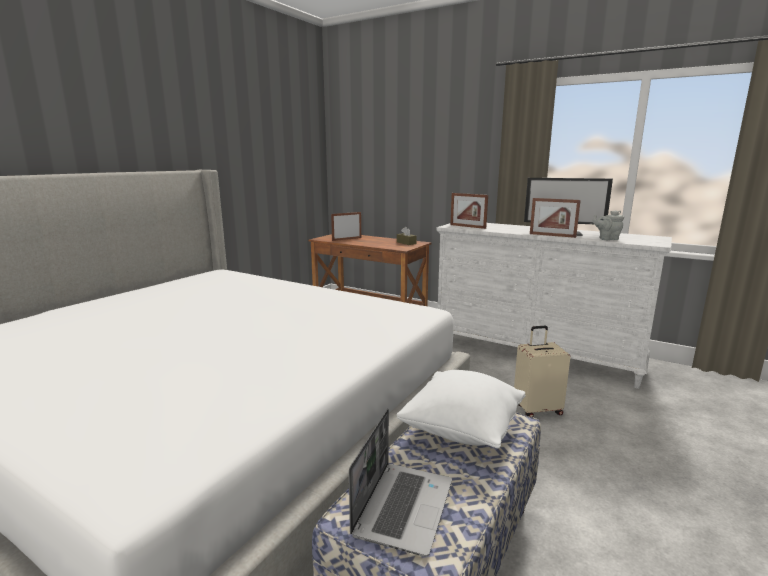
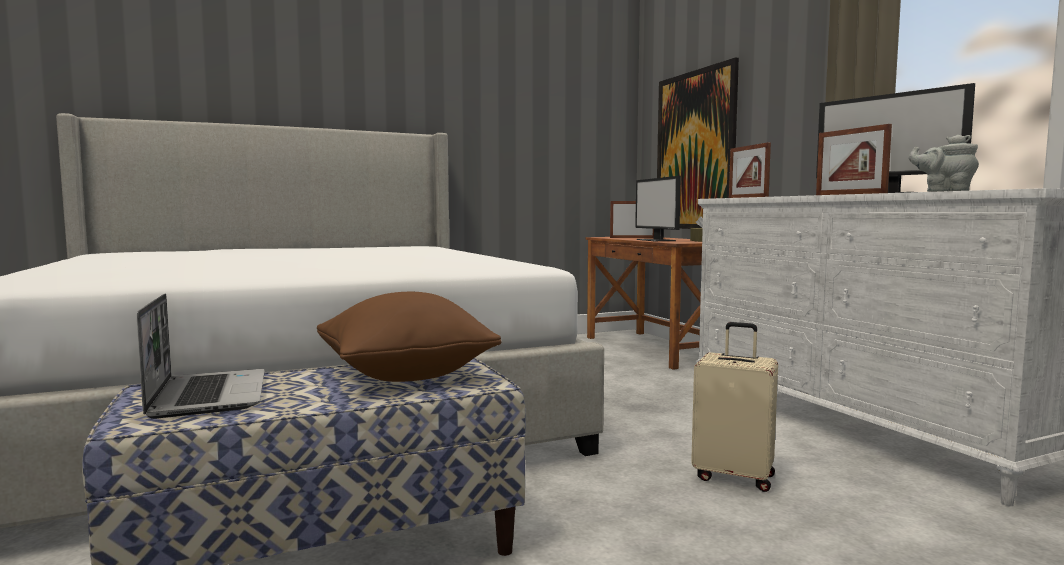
camera: 35 degrees right, 10 degrees down
laptop [349,409,452,556] -> laptop turned 75 degrees counterclockwise [137,294,265,419]
white pillow [397,370,526,448] -> brown pillow [317,292,502,382]
none -> monitor [635,176,681,241]
none -> picture [657,57,739,229]

